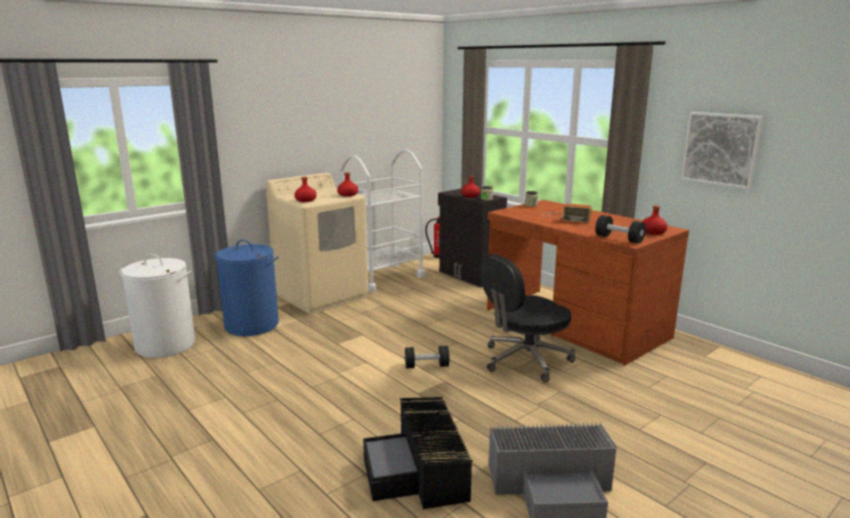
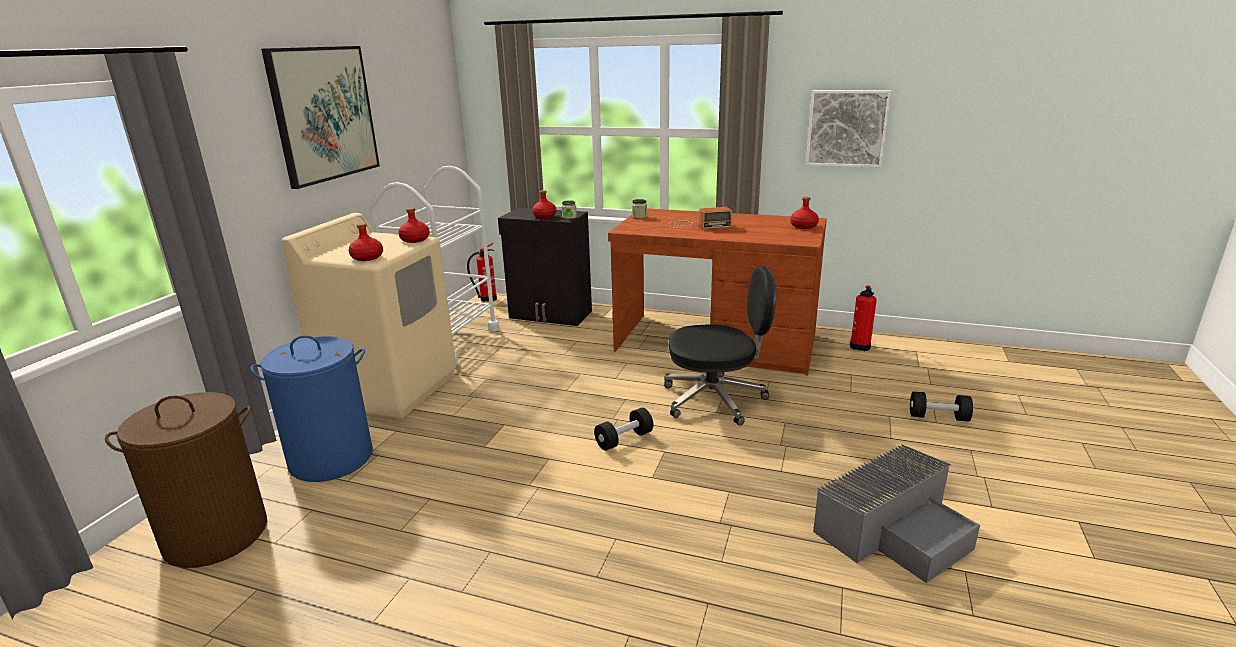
camera: 30 degrees left, 5 degrees up
white laundry basket [119,254,195,358] -> brown laundry basket [105,392,267,568]
black storage box [363,397,473,509] -> none
black office chair [480,254,575,383] -> black office chair turned 120 degrees counterclockwise [664,266,776,425]
black dumbbell [595,215,646,243] -> black dumbbell moved to [910,391,973,422]
none -> picture [261,46,380,189]
none -> fire extinguisher [850,285,877,351]

